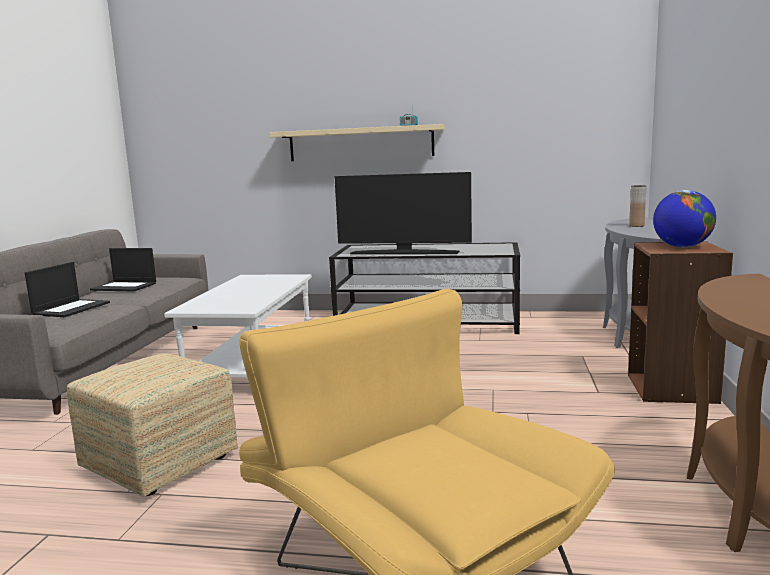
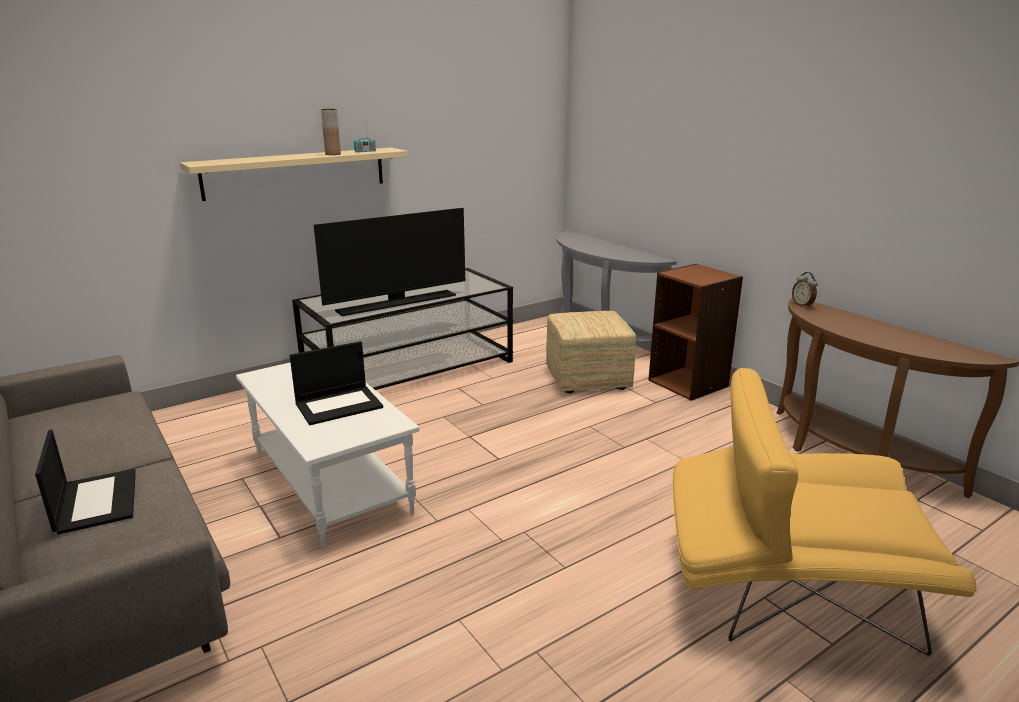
camera: 45 degrees left, 10 degrees up
ottoman [67,353,238,497] -> ottoman moved to [546,311,636,393]
laptop [90,248,156,292] -> laptop moved to [290,341,383,425]
brown vase [629,185,646,227] -> brown vase moved to [321,109,341,155]
globe [653,190,716,247] -> none
none -> alarm clock [792,272,818,308]

